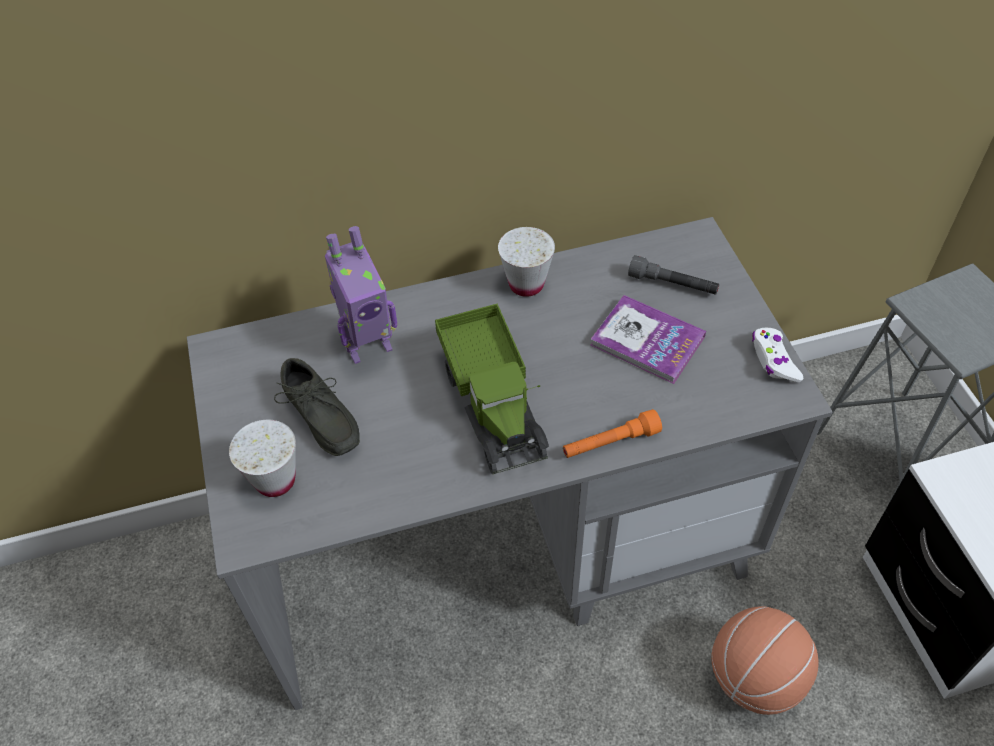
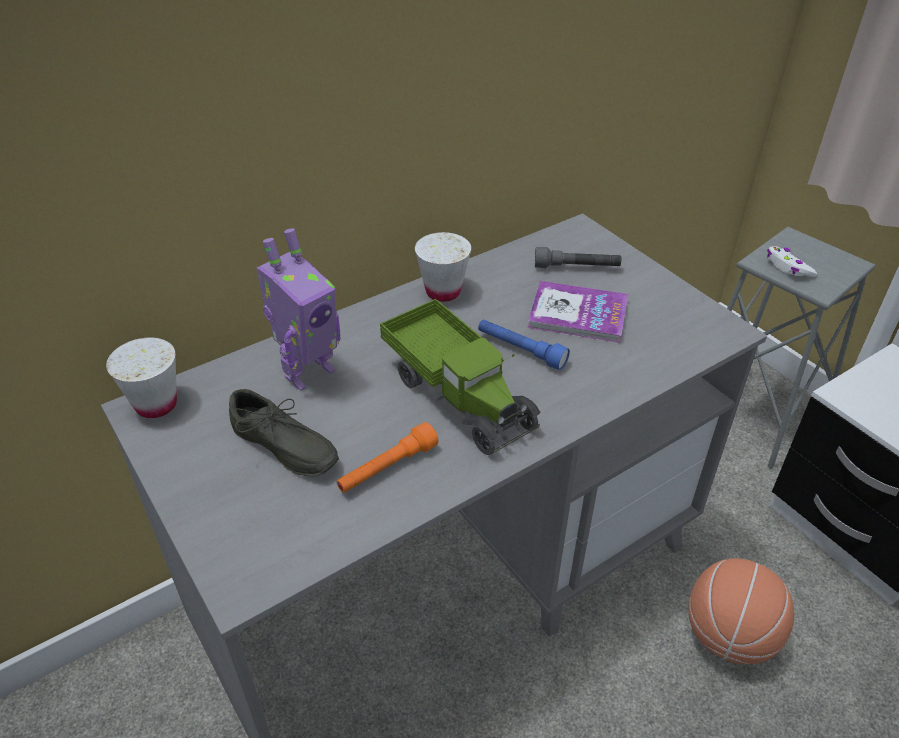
camera: 20 degrees left, 10 degrees down
white cup [229,420,296,497] -> white cup moved to [106,338,177,418]
orange flashlight [563,409,662,458] -> orange flashlight moved to [337,422,438,493]
white game controller [752,328,803,382] -> white game controller moved to [767,246,817,277]
none -> blue flashlight [478,319,570,370]

